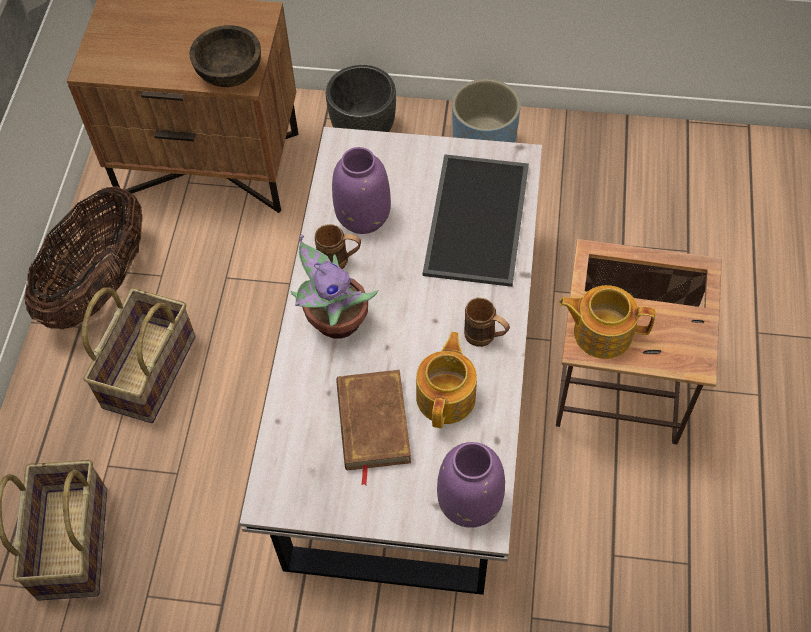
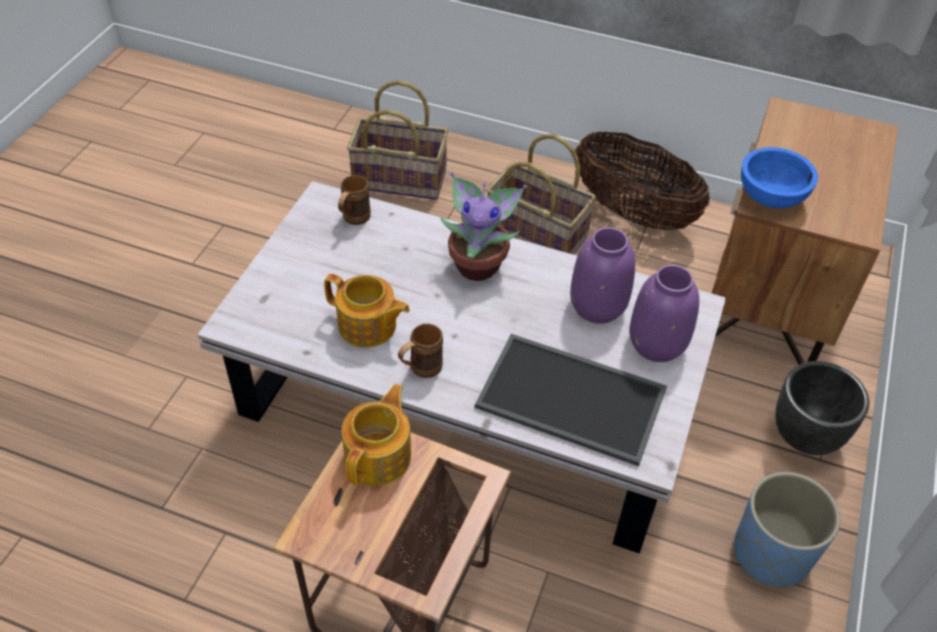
camera: 100 degrees right, 10 degrees down
brown bowl [189,25,261,87] -> blue bowl [741,147,818,209]
brown mug [315,224,361,269] -> brown mug moved to [338,175,371,225]
brown book [336,370,411,485] -> none
purple vase [437,442,505,528] -> purple vase moved to [629,265,699,362]

